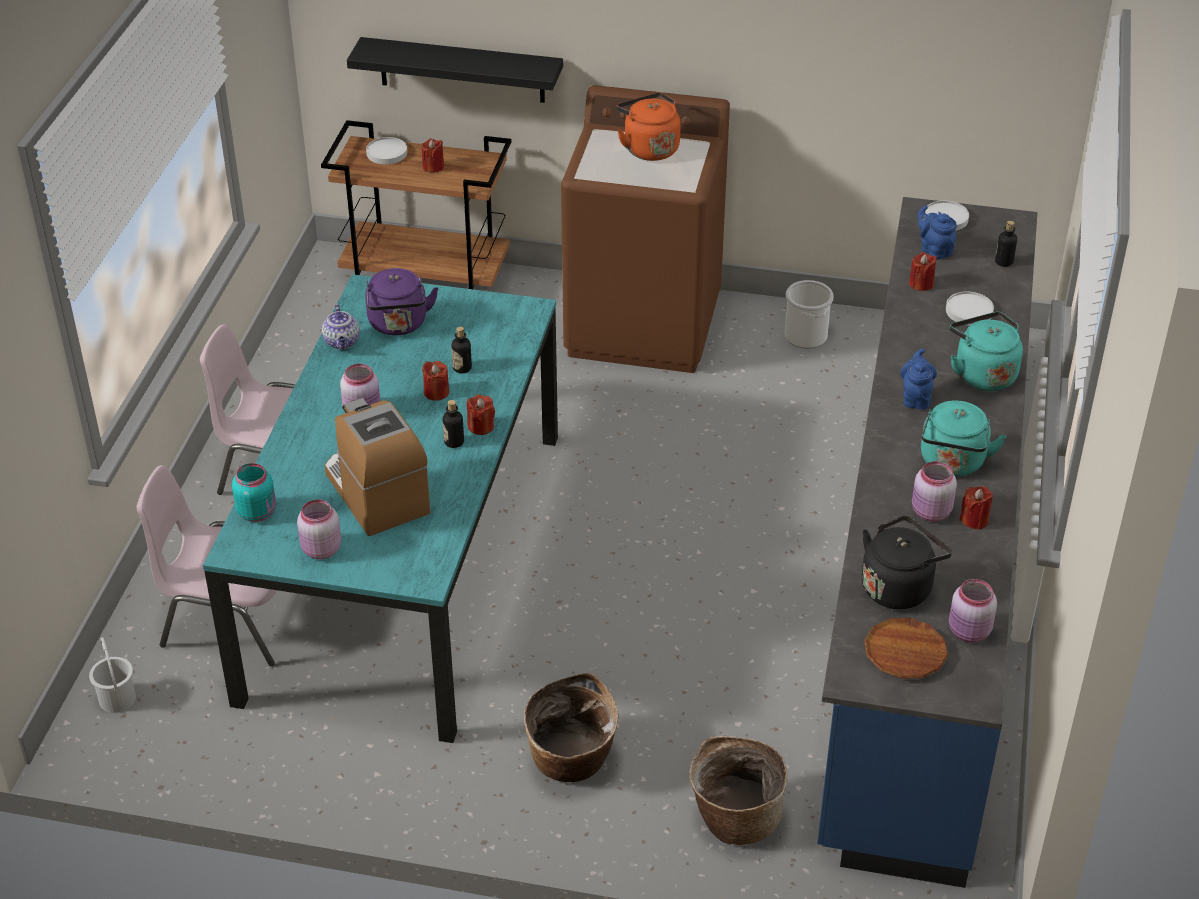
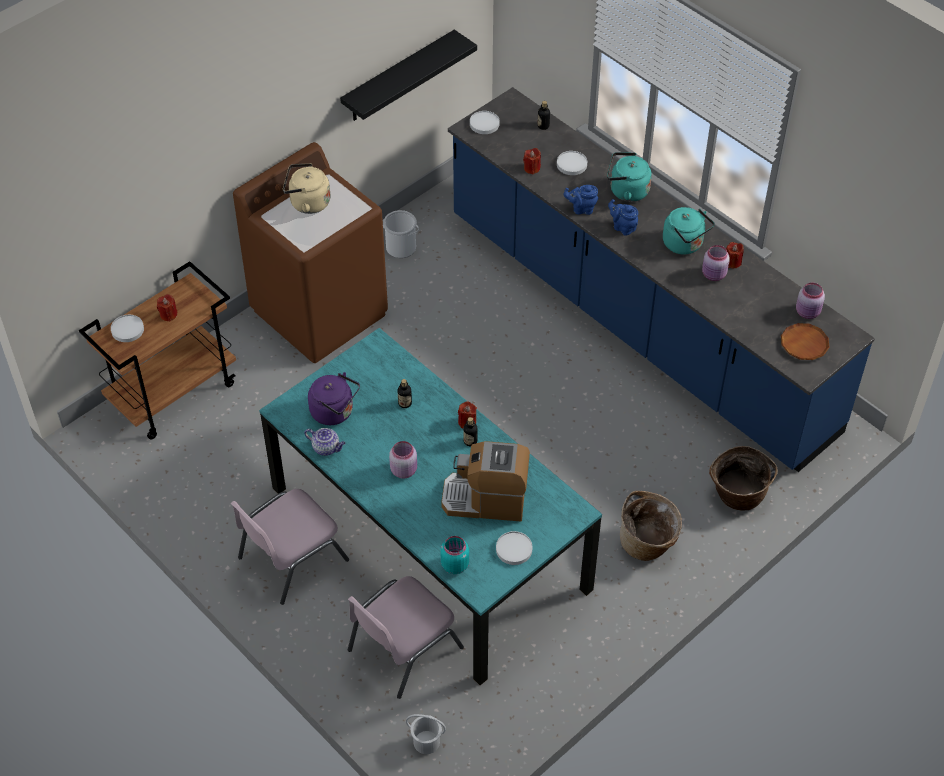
camera: 55 degrees left, 10 degrees up
pink jar [297,500,341,559] -> white plate [496,531,532,565]
black shelf [347,37,563,103] -> black shelf moved to [340,29,477,121]
red candle [422,361,449,401] -> none
orange kettle [616,92,681,161] -> beige kettle [283,163,331,214]
black kettle [862,516,952,609] -> none
blue teapot [918,205,957,259] -> blue teapot moved to [564,185,598,215]

